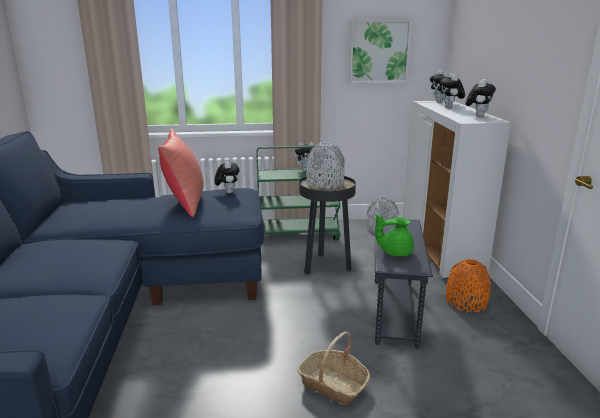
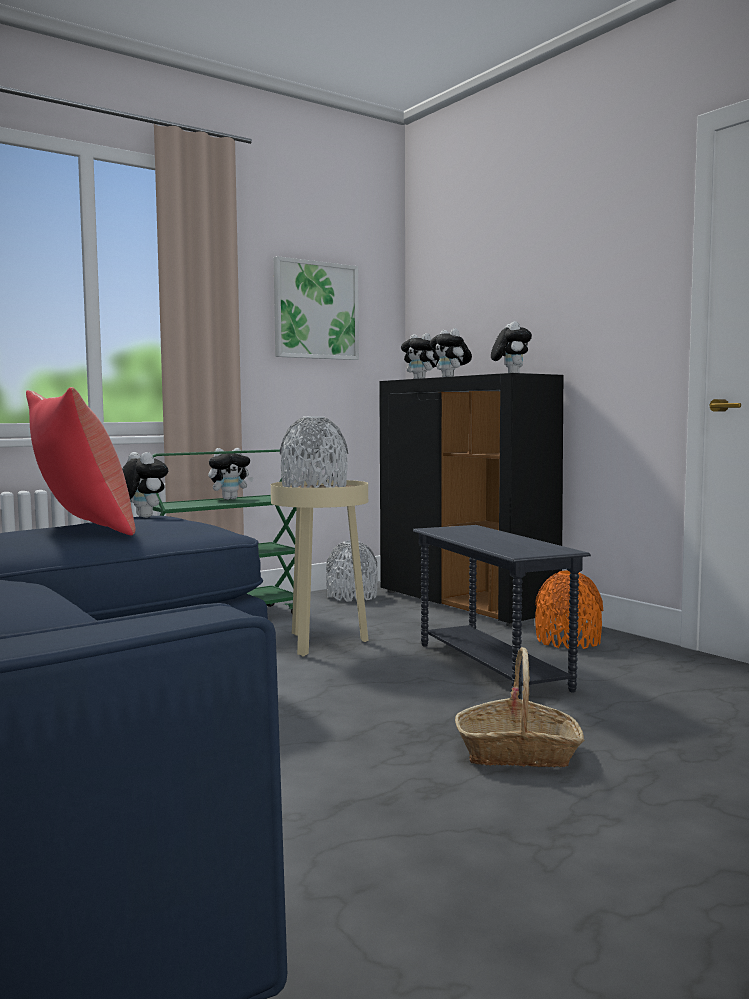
camera: 30 degrees left, 15 degrees down
black side table [299,174,356,275] -> beige side table [271,480,368,656]
green teapot [375,215,414,256] -> none
white cabinet [403,101,511,279] -> black cabinet [379,373,563,627]

